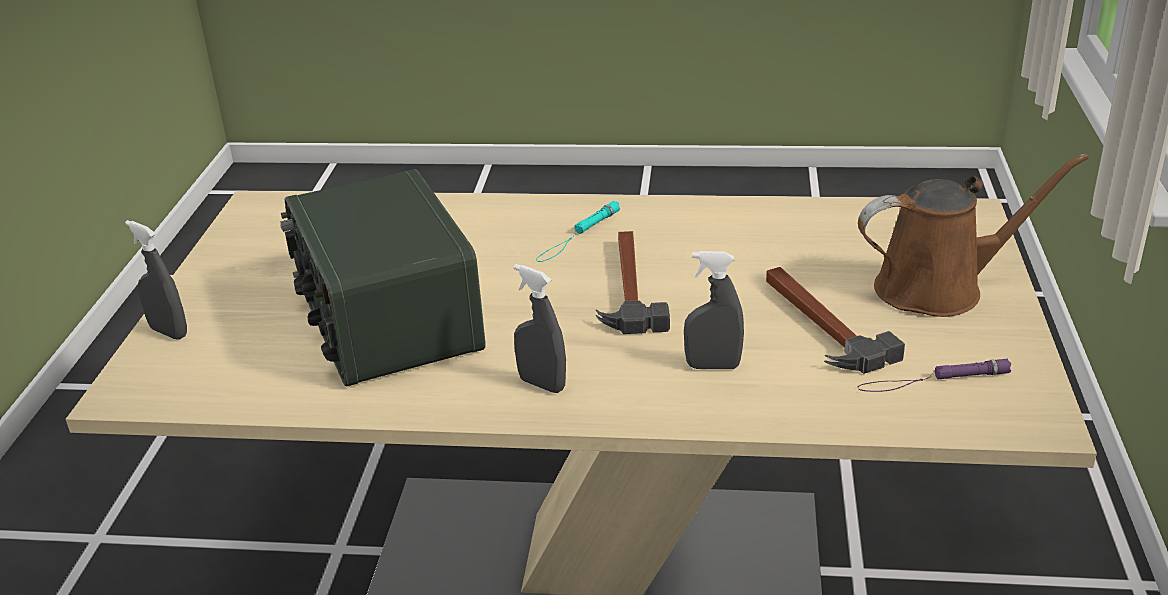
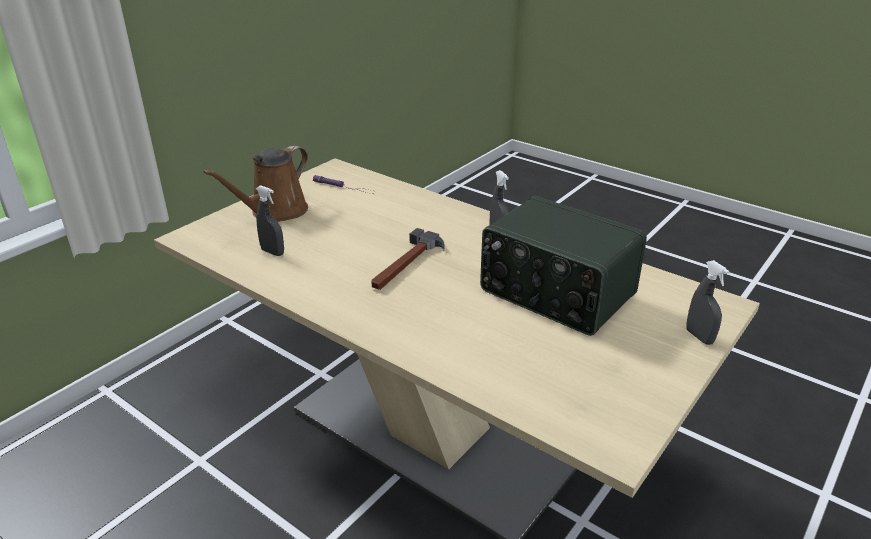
camera: 150 degrees left, 0 degrees up
radio [280,169,486,386] -> radio turned 120 degrees clockwise [480,196,647,336]
turquoise flashlight [536,201,620,262] -> none
grey spray bottle [684,251,744,369] -> grey spray bottle moved to [256,185,284,256]
hammer [766,267,905,374] -> none
brown watering can [858,154,1088,317] -> brown watering can turned 75 degrees counterclockwise [203,146,308,222]

